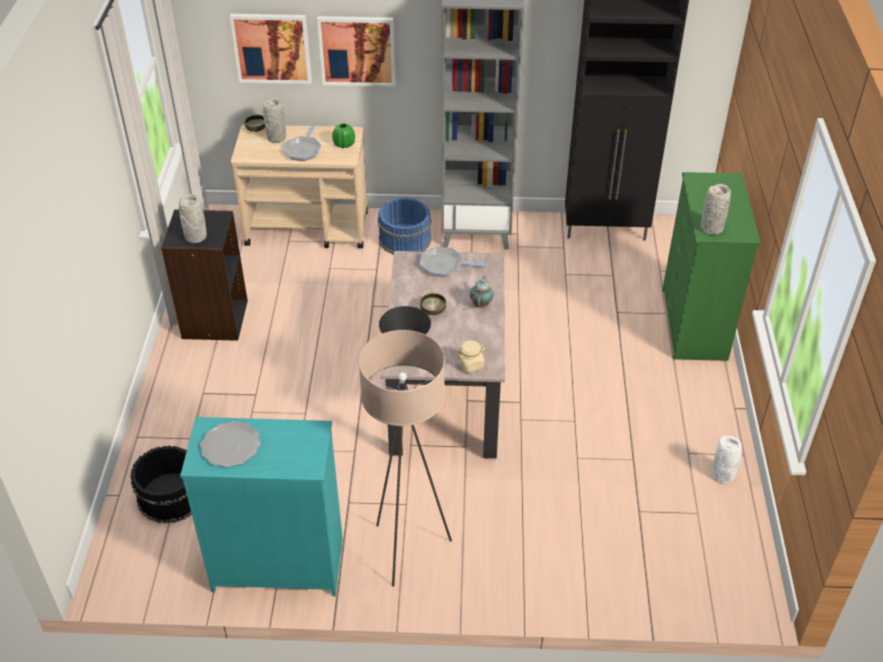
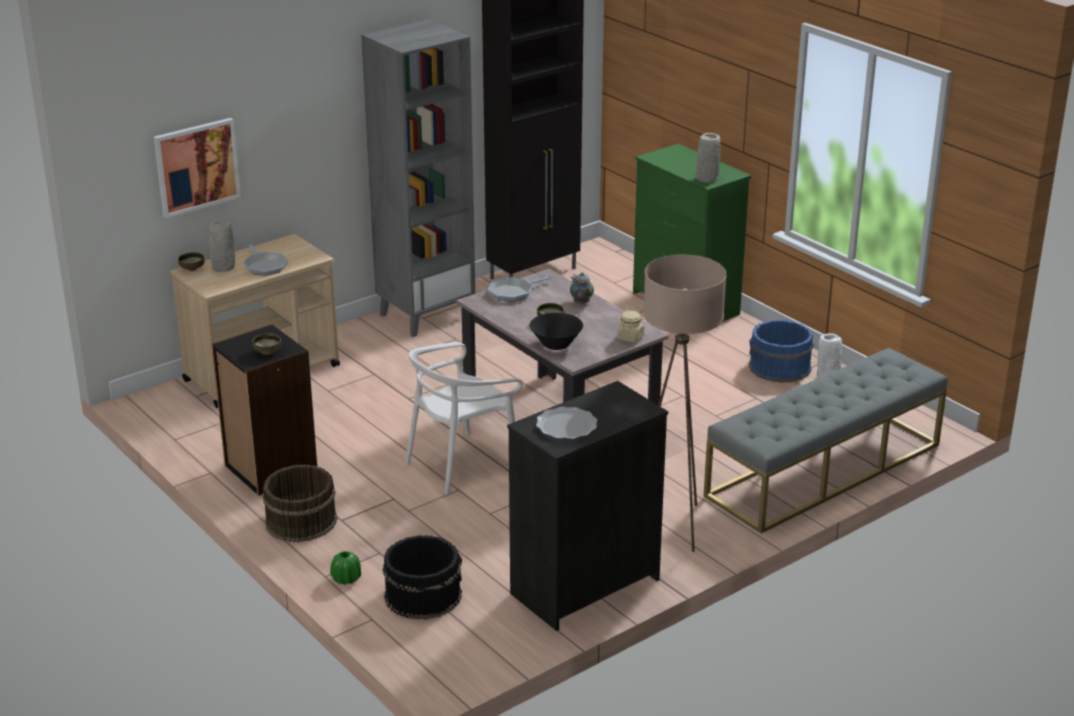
camera: 40 degrees left, 15 degrees down
grey vase [179,194,207,243] -> bowl [252,334,281,355]
turquoise dresser [180,417,343,596] -> black dresser [507,381,668,631]
picture [317,16,395,87] -> none
green vase [332,123,355,148] -> green vase moved to [330,551,361,585]
blue bucket [378,197,432,255] -> blue bucket moved to [749,320,814,383]
none -> brown bucket [262,464,337,542]
none -> white chair [405,342,523,495]
none -> grey bench [704,348,948,533]

